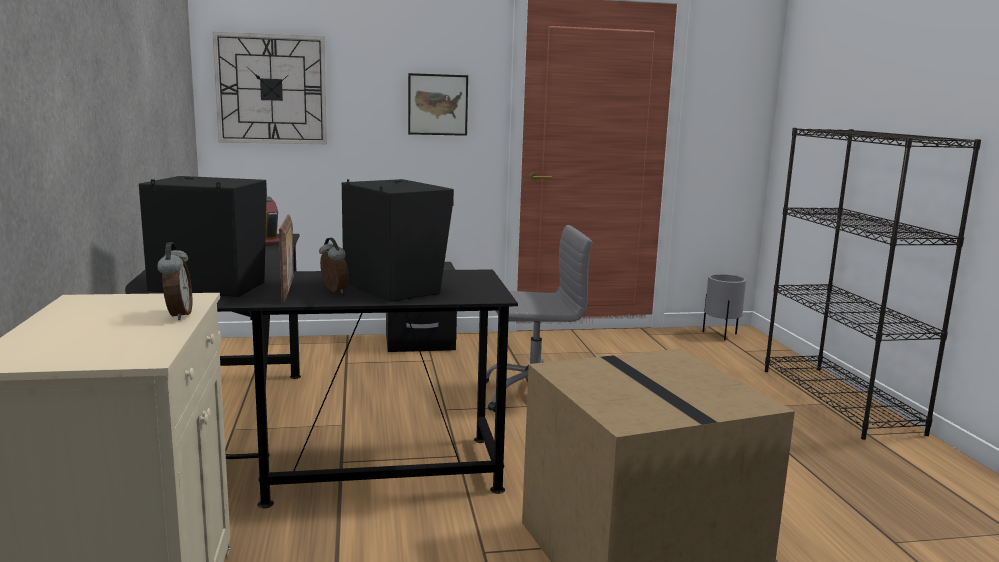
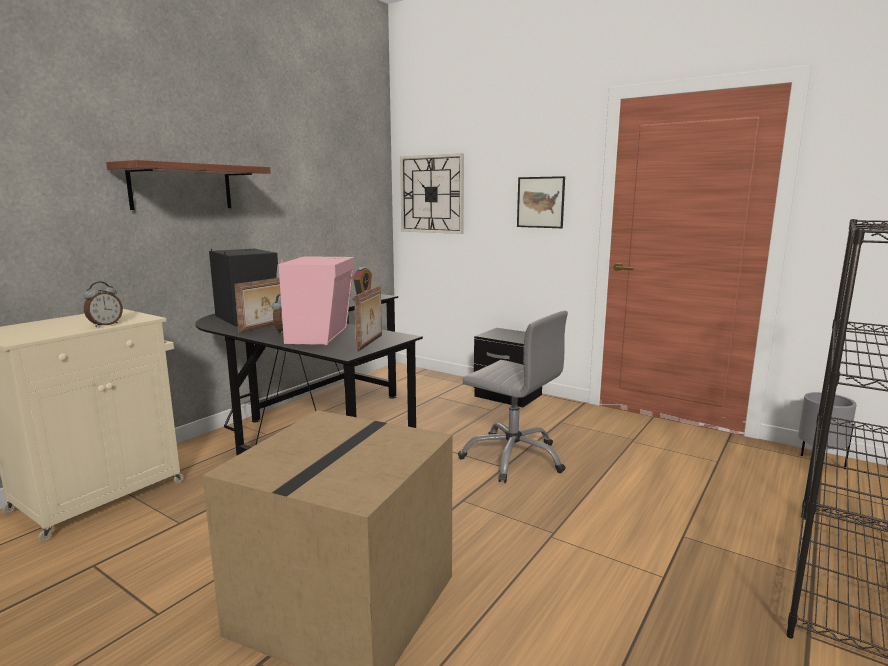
camera: 45 degrees right, 0 degrees up
black speaker [342,179,454,302] -> pink speaker [278,254,354,345]
none -> shelf [106,160,271,210]
none -> picture frame [354,286,382,352]

